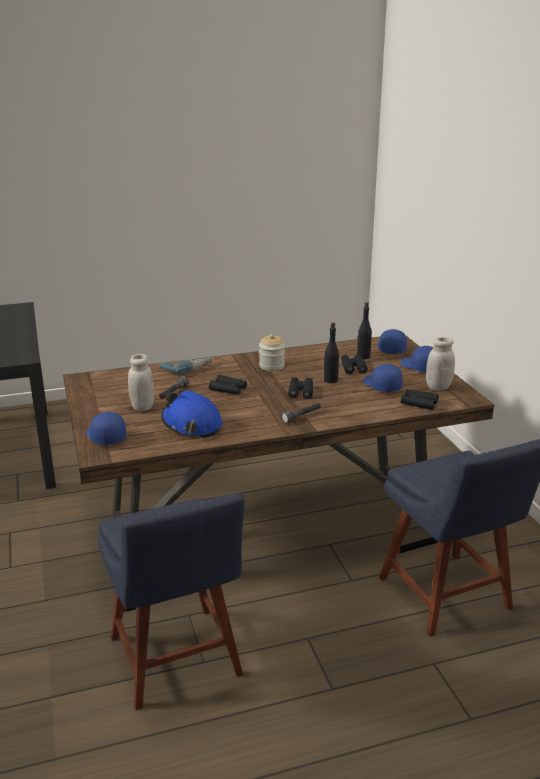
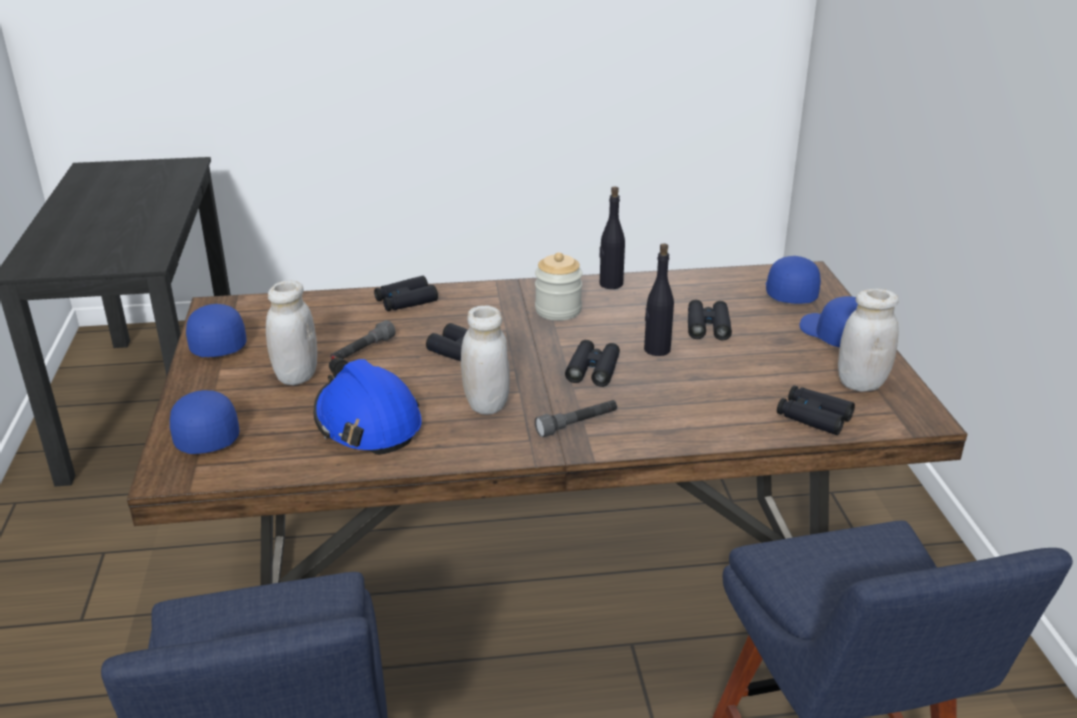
camera: 10 degrees right, 5 degrees up
power drill [160,357,213,374] -> black binoculars [374,276,438,311]
black bottle [357,302,372,359] -> black bottle moved to [600,187,625,289]
blue cap [363,364,403,392] -> blue cap moved to [186,304,247,357]
none -> white jar [461,305,510,415]

